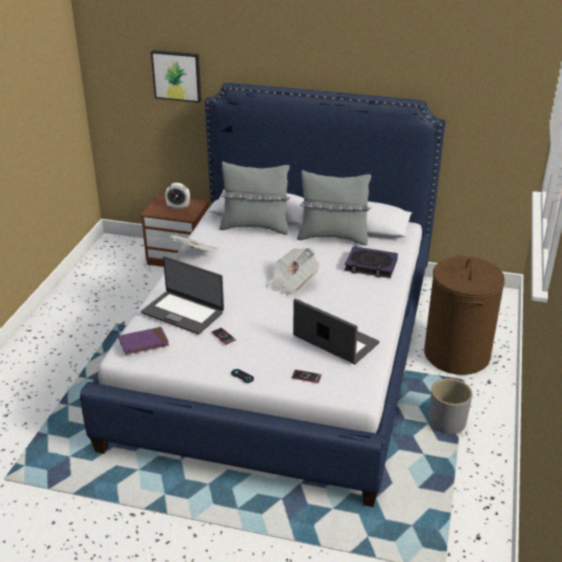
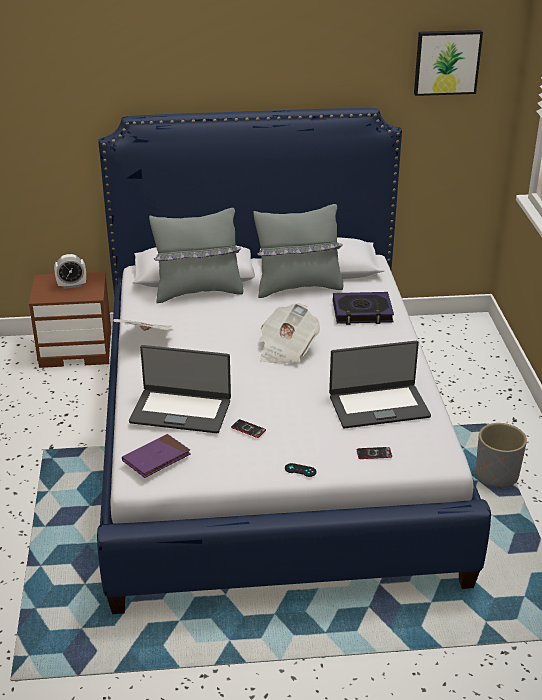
camera: 20 degrees left, 0 degrees up
picture [151,50,201,103] -> picture moved to [414,30,483,96]
laptop [293,299,380,364] -> laptop turned 150 degrees clockwise [329,341,431,428]
brown laundry basket [424,255,505,375] -> none

